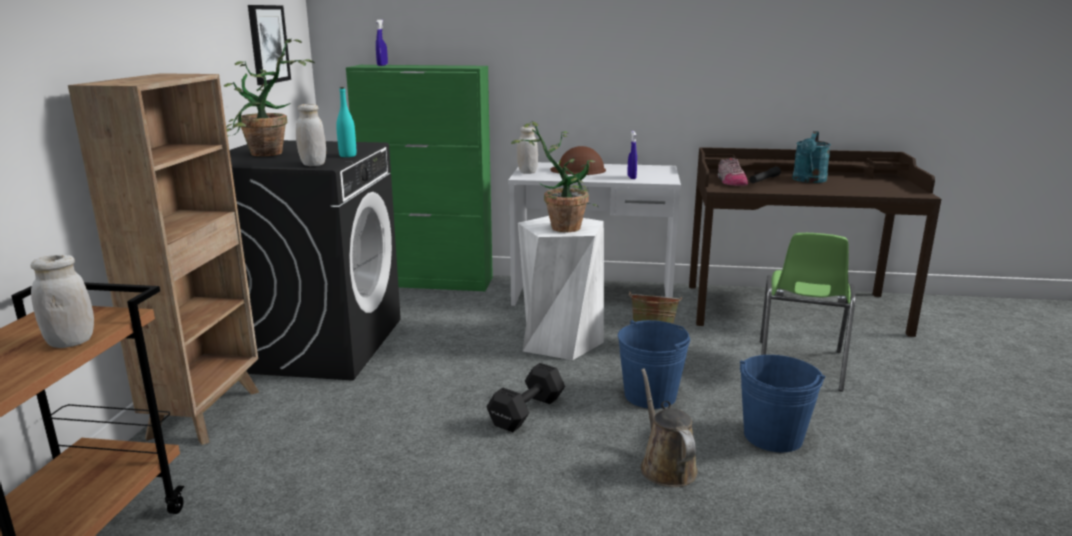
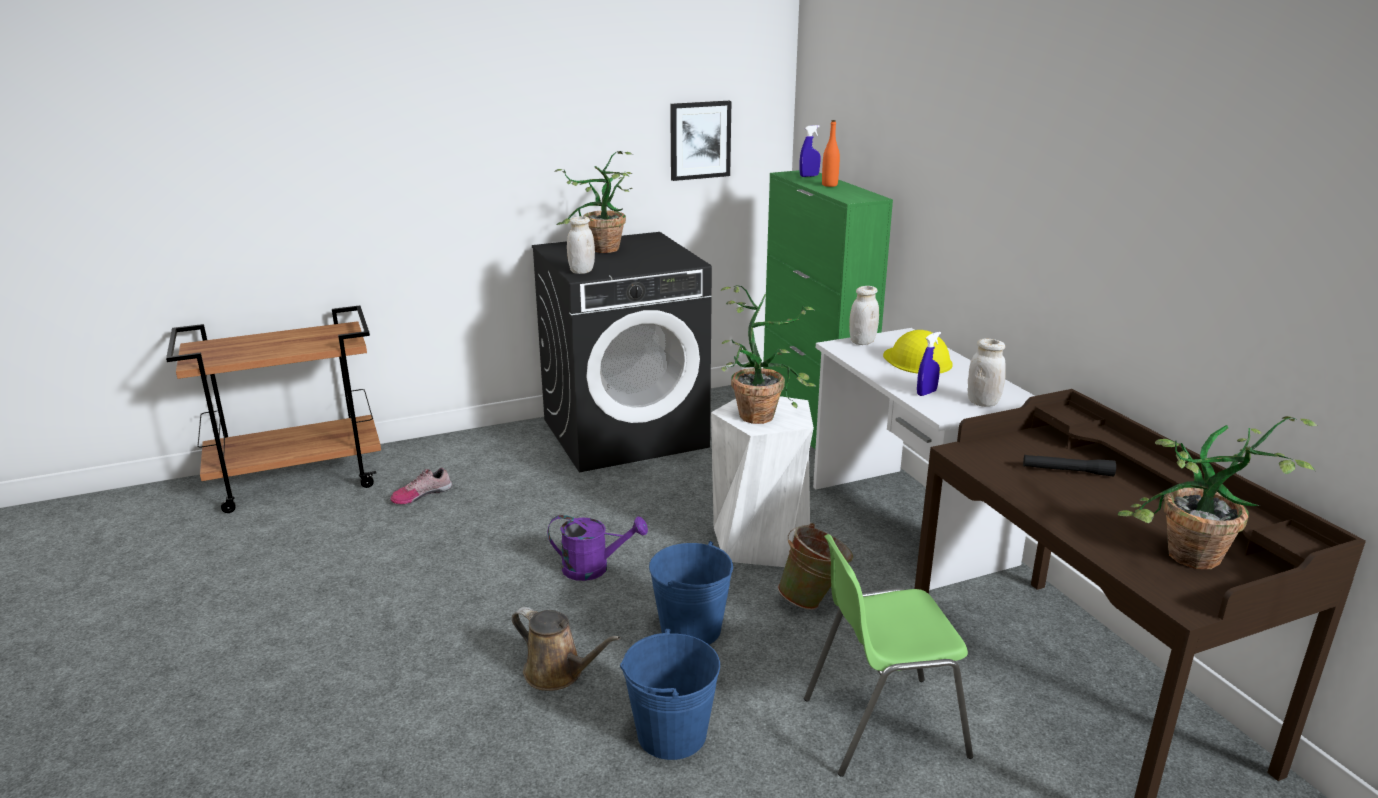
camera: 60 degrees right, 5 degrees up
white jar [30,255,94,348] -> white jar moved to [968,338,1006,407]
brown bookcase [68,73,259,445] -> none
turquoise bottle [336,87,356,157] -> none
black dumbbell [487,363,565,432] -> purple watering can [548,515,648,581]
brown hard hat [550,146,606,175] -> yellow hard hat [883,330,953,374]
brown watering can [641,368,698,487] -> brown watering can turned 75 degrees clockwise [512,607,620,691]
shoe [718,158,748,186] -> shoe moved to [390,468,452,504]
turquoise watering can [792,131,831,183] -> none
none -> orange bottle [822,120,840,187]
none -> potted plant [1118,416,1317,569]

